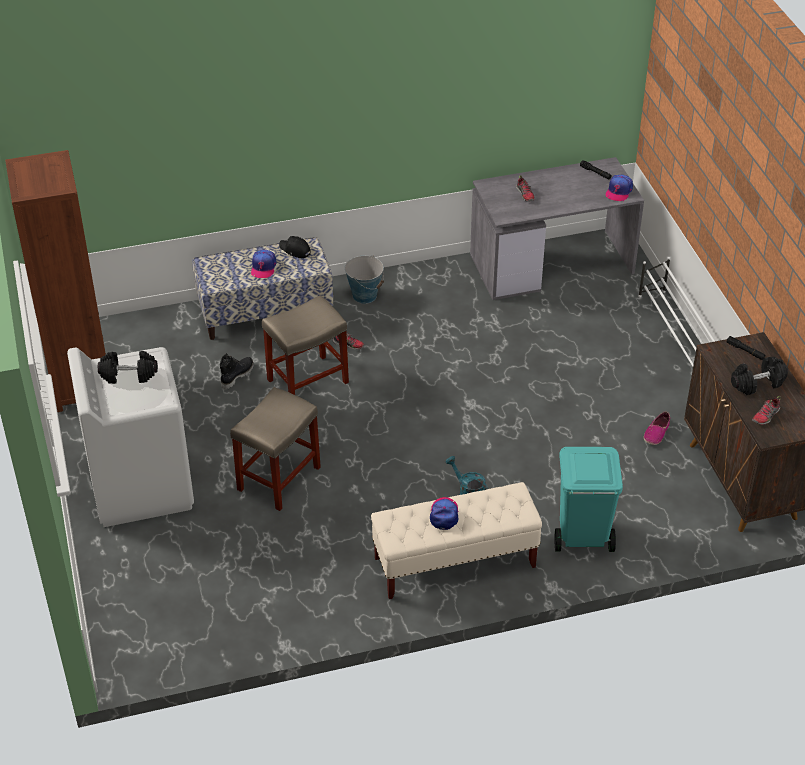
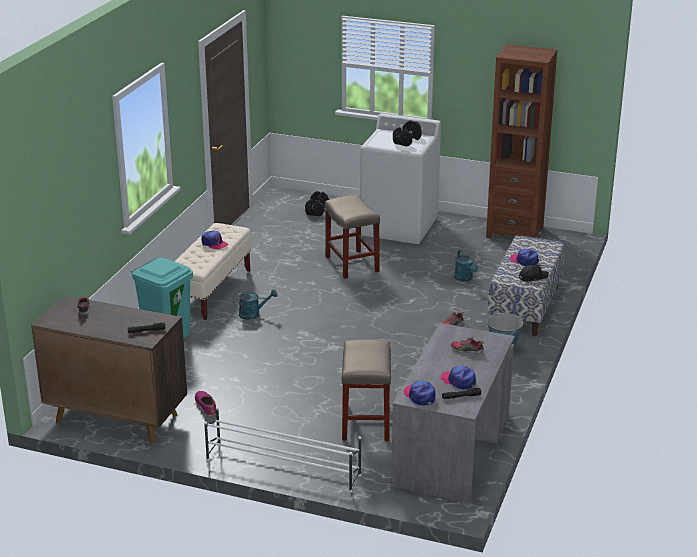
camera: 125 degrees right, 15 degrees down
black boot [220,353,254,390] -> turquoise watering can [455,250,478,282]
beige stool [262,295,349,395] -> beige stool moved to [341,339,391,441]
black dumbbell [731,357,788,395] -> black dumbbell moved to [305,191,329,216]
none -> cap [441,366,476,390]

